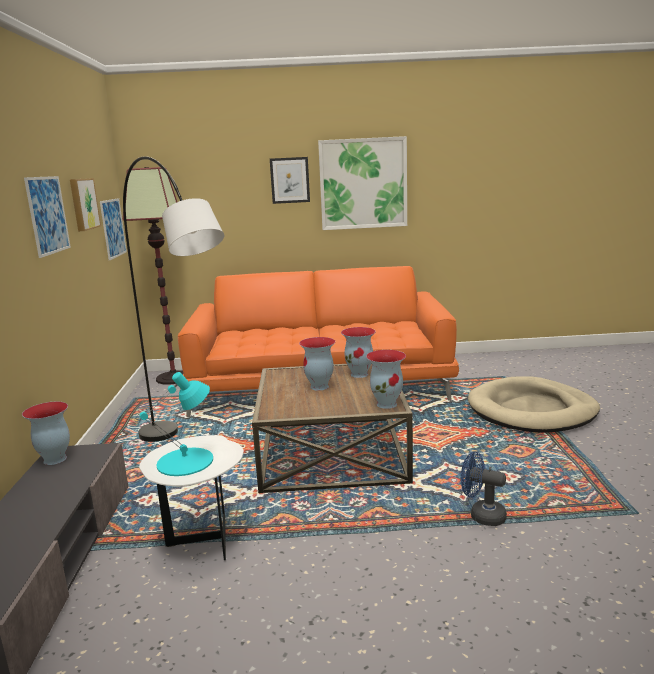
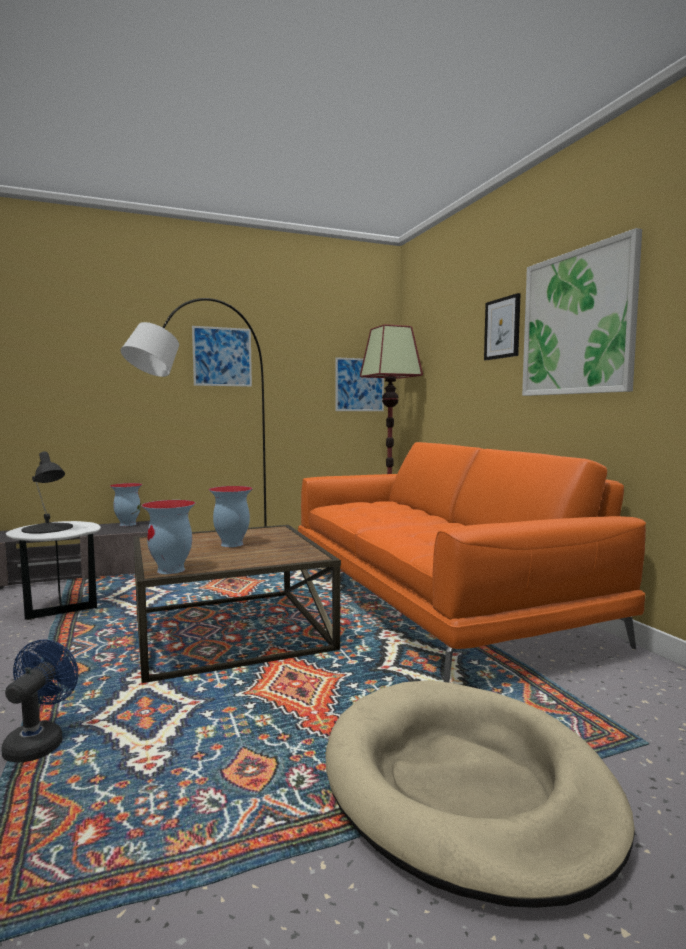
camera: 70 degrees right, 10 degrees down
picture [70,178,101,231] -> none
turquoise table lamp [139,372,213,476] -> black table lamp [22,451,73,534]
vase [341,327,376,378] -> none

